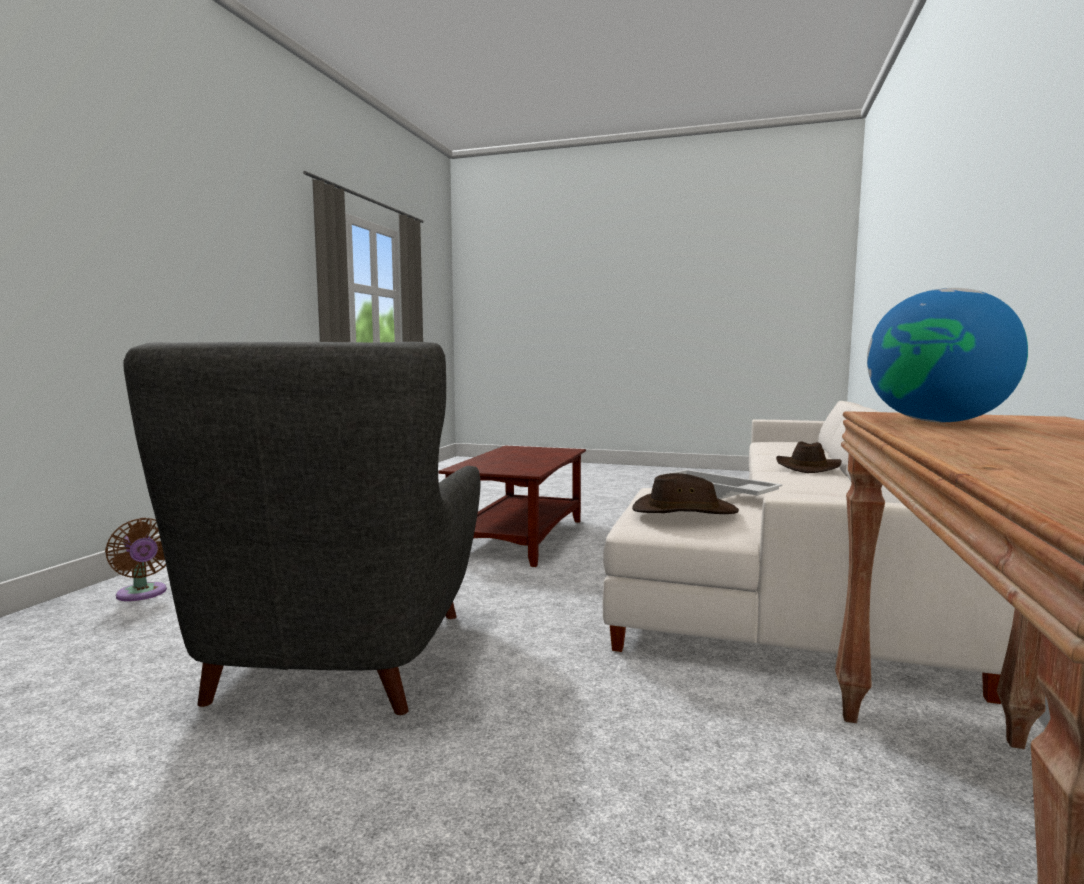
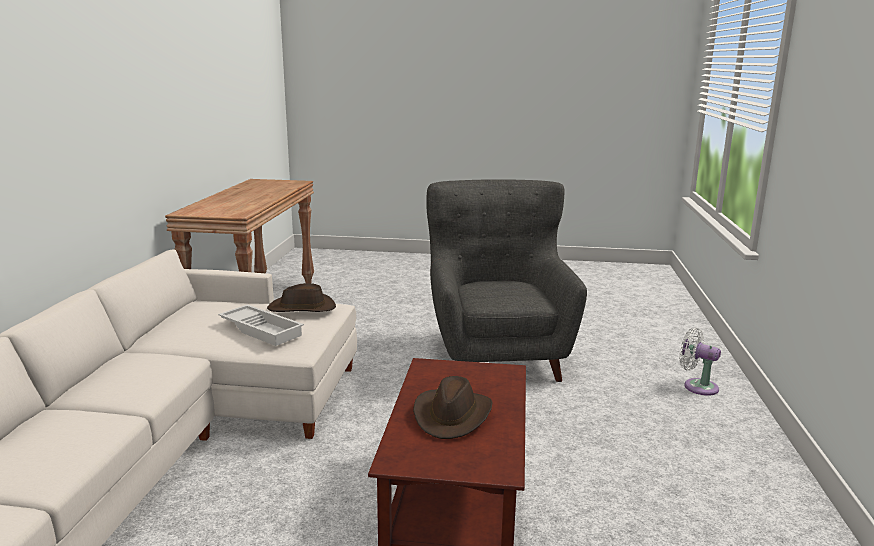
camera: 170 degrees right, 10 degrees up
brown fan [105,518,167,601] -> white fan [679,328,721,396]
brown hat [776,441,842,473] -> brown hat moved to [413,376,493,439]
globe [867,288,1028,422] -> none

